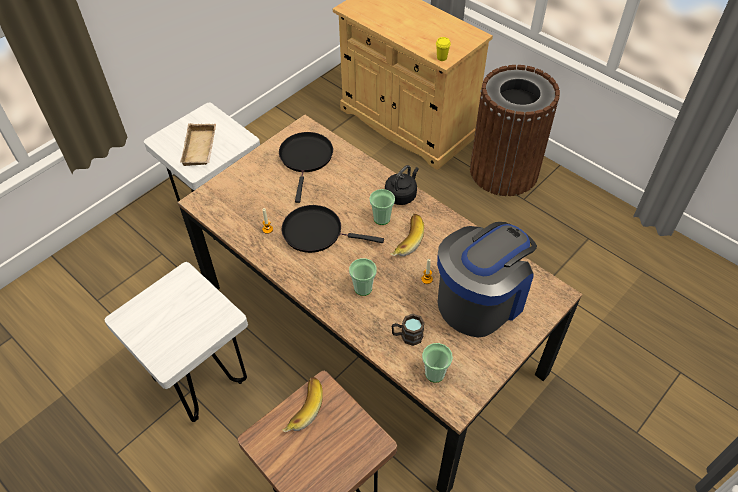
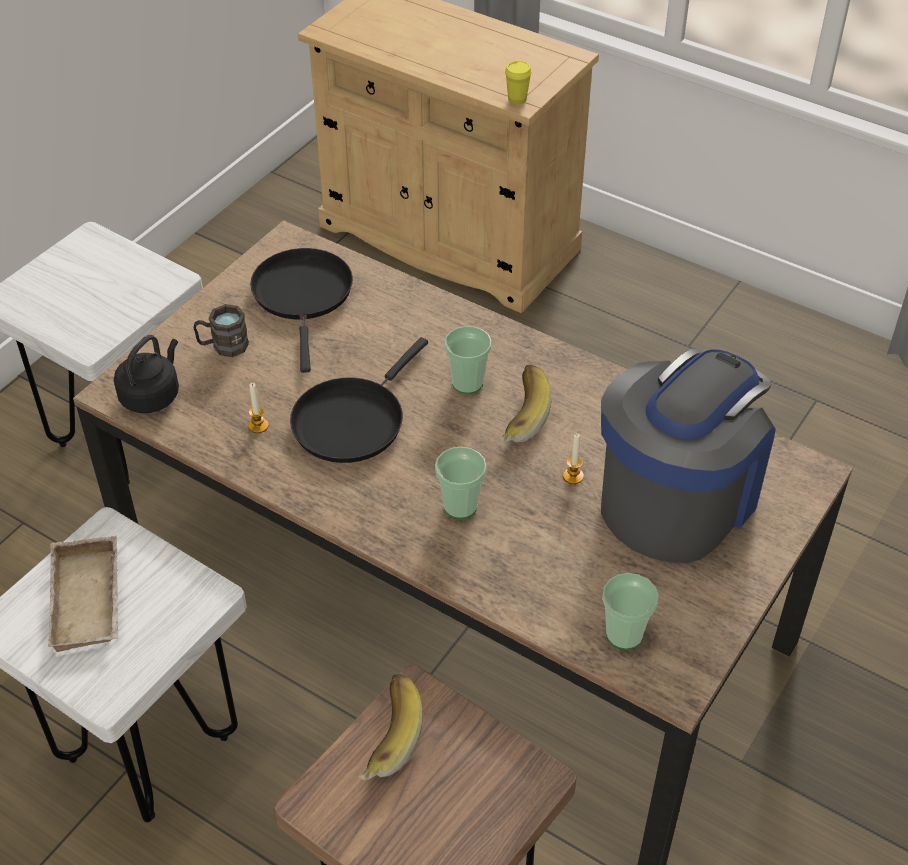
camera: 10 degrees left, 5 degrees down
beige tray [180,123,216,166] -> beige tray moved to [48,536,119,652]
black frying pan [282,205,384,253] -> black frying pan turned 60 degrees counterclockwise [290,337,428,463]
black kettle [385,165,419,205] -> black kettle moved to [114,335,179,413]
brown mug [392,314,425,346] -> brown mug moved to [193,304,249,357]
brown trash can [470,65,560,196] -> none

